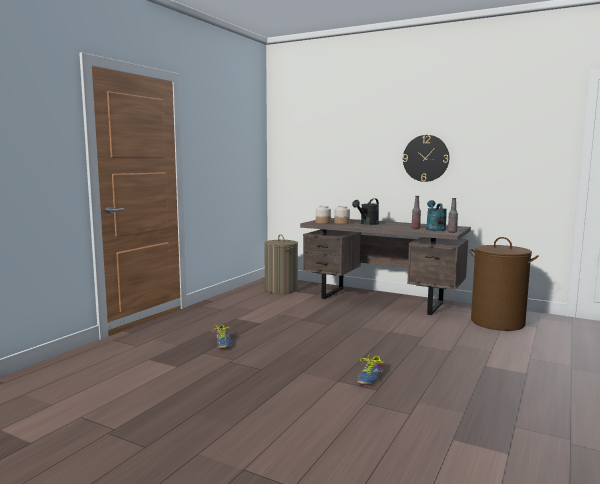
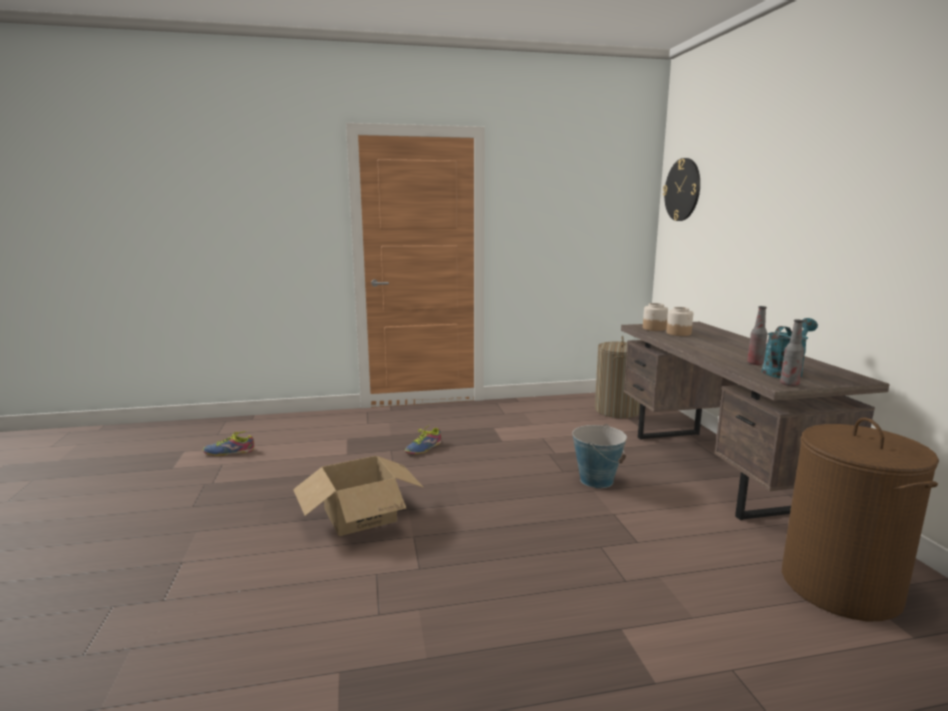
camera: 50 degrees right, 5 degrees up
black watering can [352,198,379,225] -> none
shoe [357,353,384,385] -> shoe moved to [203,431,254,456]
wall clock [403,135,449,182] -> wall clock moved to [663,158,700,221]
none -> cardboard box [293,456,424,536]
none -> bucket [572,424,627,488]

